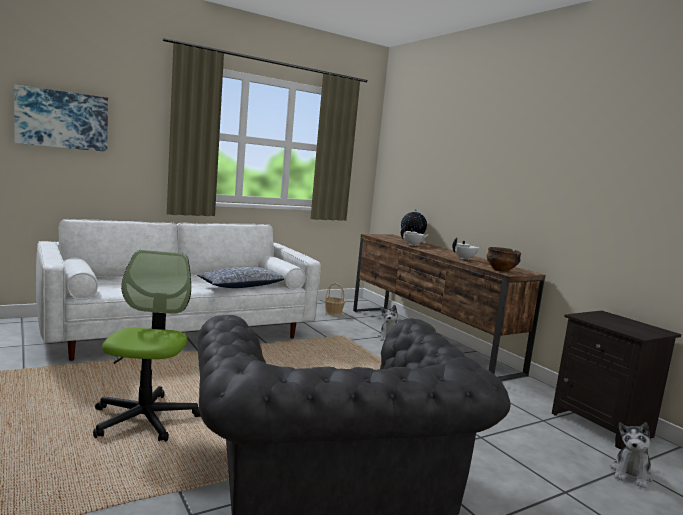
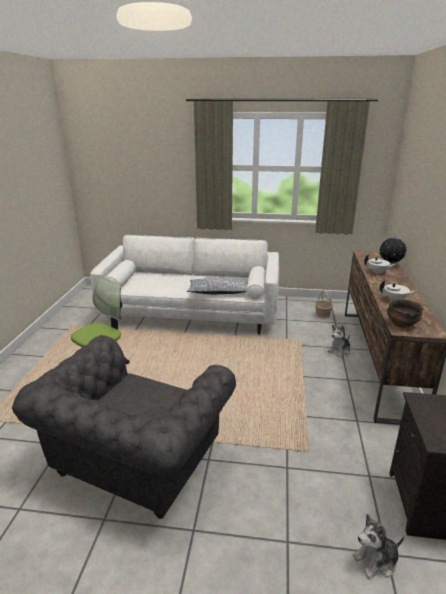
camera: 40 degrees right, 15 degrees up
picture [14,85,108,152] -> none

